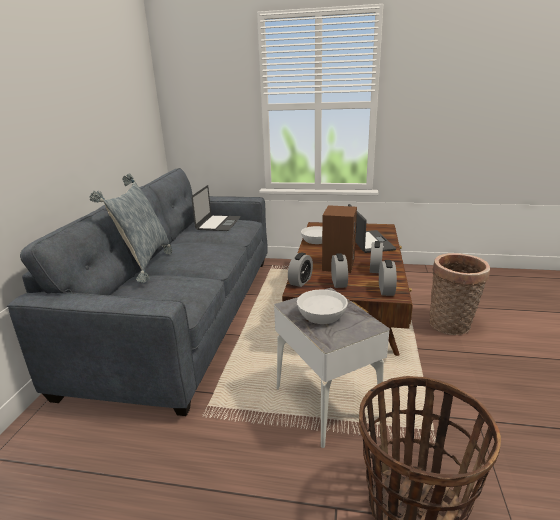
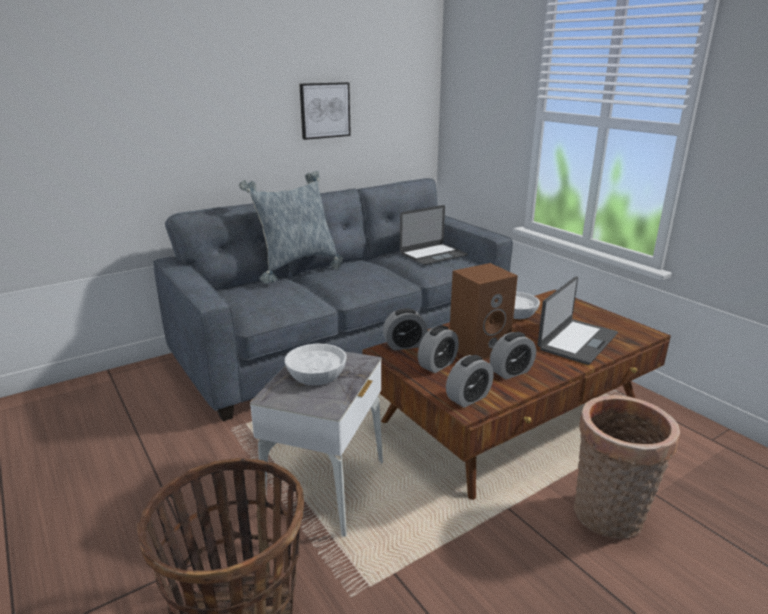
camera: 45 degrees right, 0 degrees up
none -> picture [299,82,351,140]

